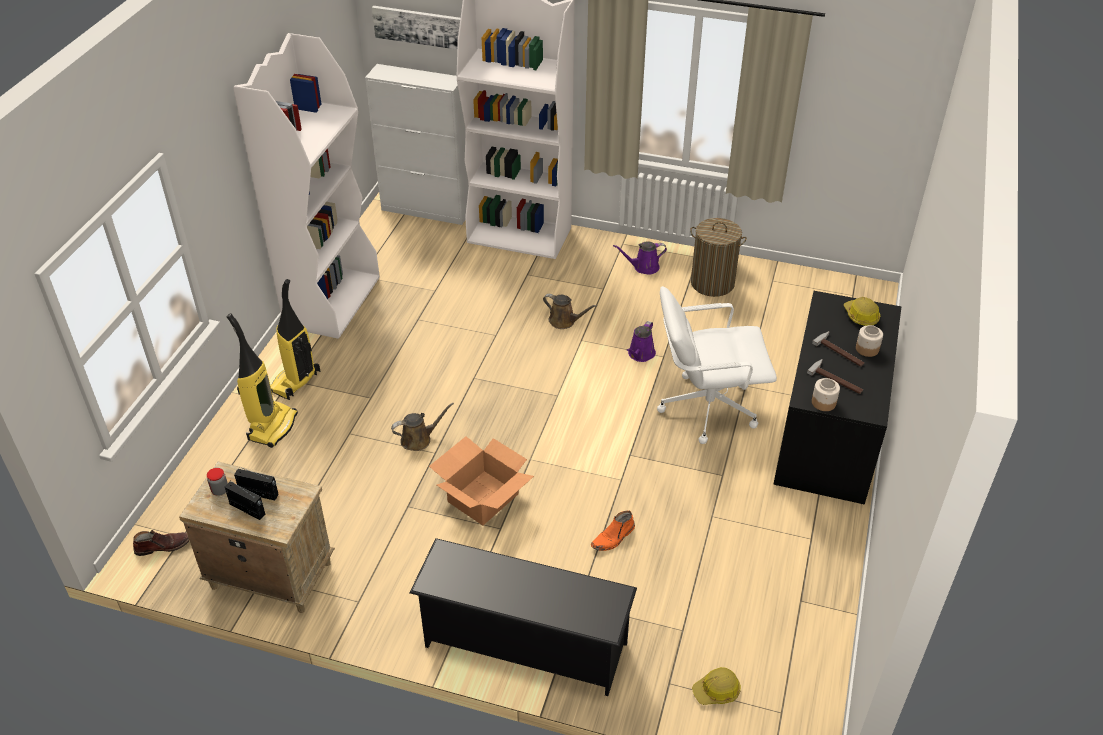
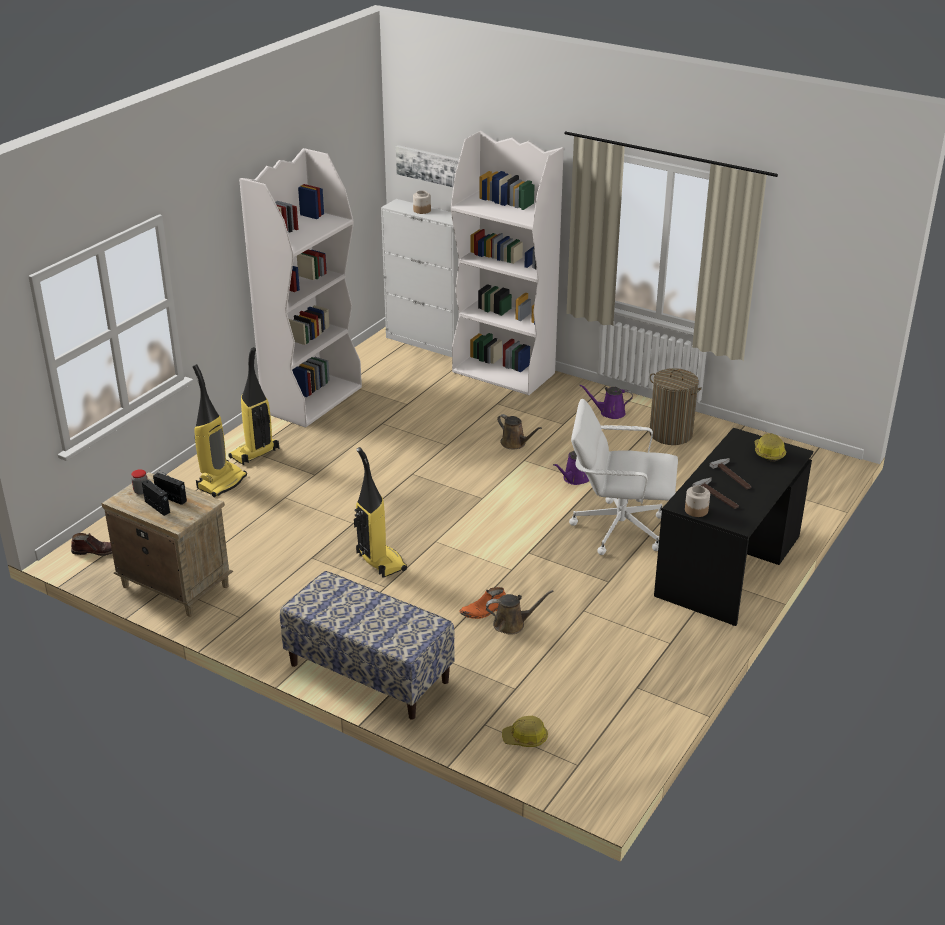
camera: 15 degrees right, 10 degrees down
brown watering can [391,403,454,451] -> brown watering can moved to [486,590,554,635]
black shoe rack [410,538,637,696] -> bench [280,571,455,720]
cardboard box [429,436,534,525] -> vacuum cleaner [354,447,407,578]
jar [856,325,883,357] -> jar moved to [413,190,431,214]

